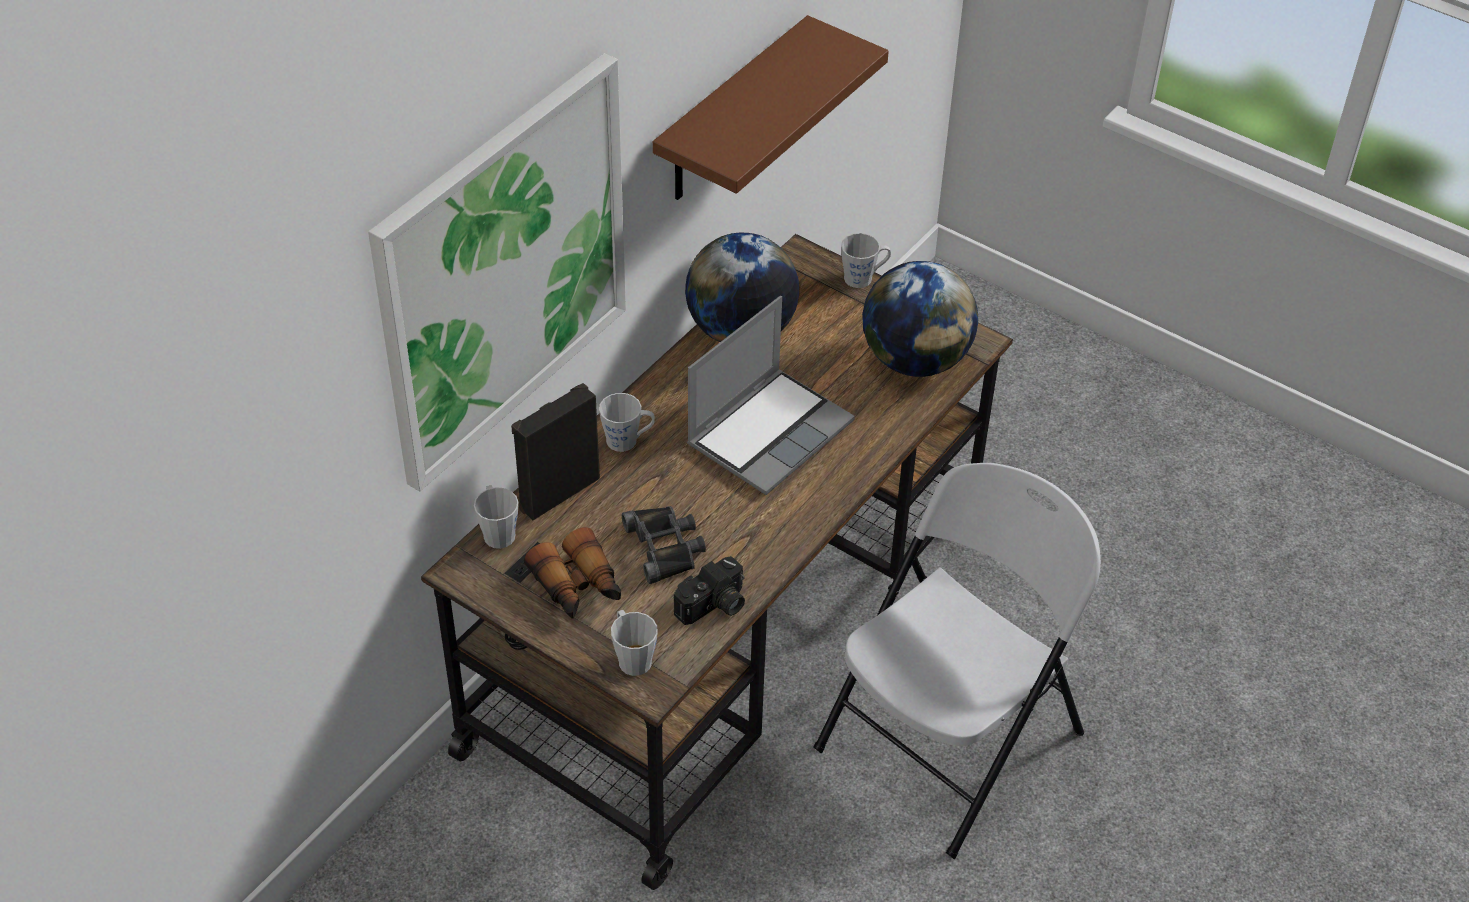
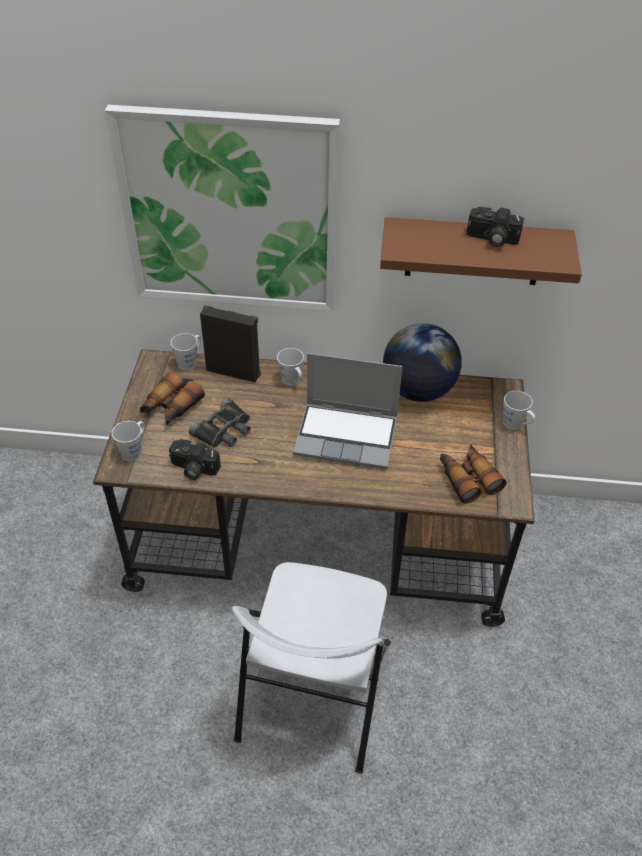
camera: 60 degrees right, 0 degrees up
white chair [813,463,1101,859] -> white chair turned 90 degrees clockwise [232,562,391,773]
globe [862,261,978,377] -> binoculars [440,444,506,504]
none -> camera [467,207,524,247]

